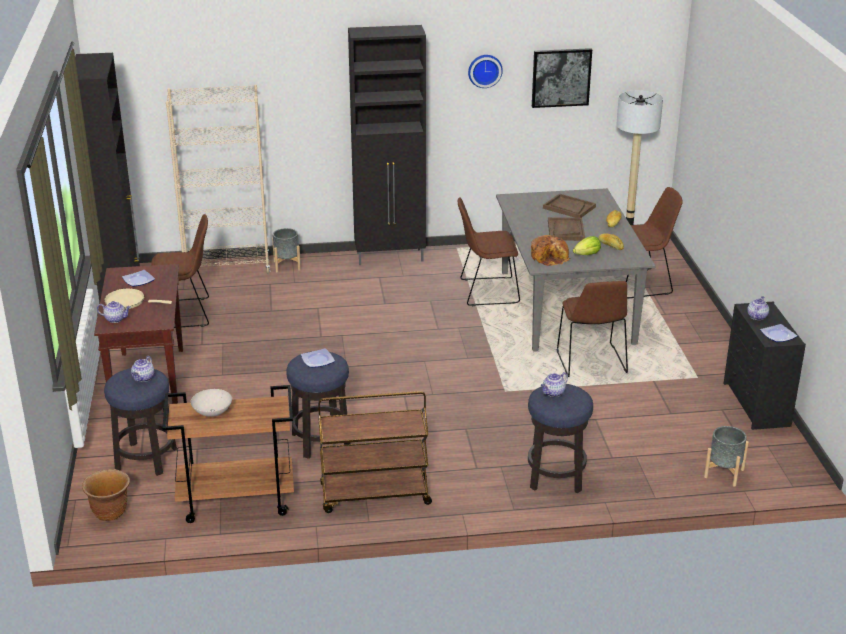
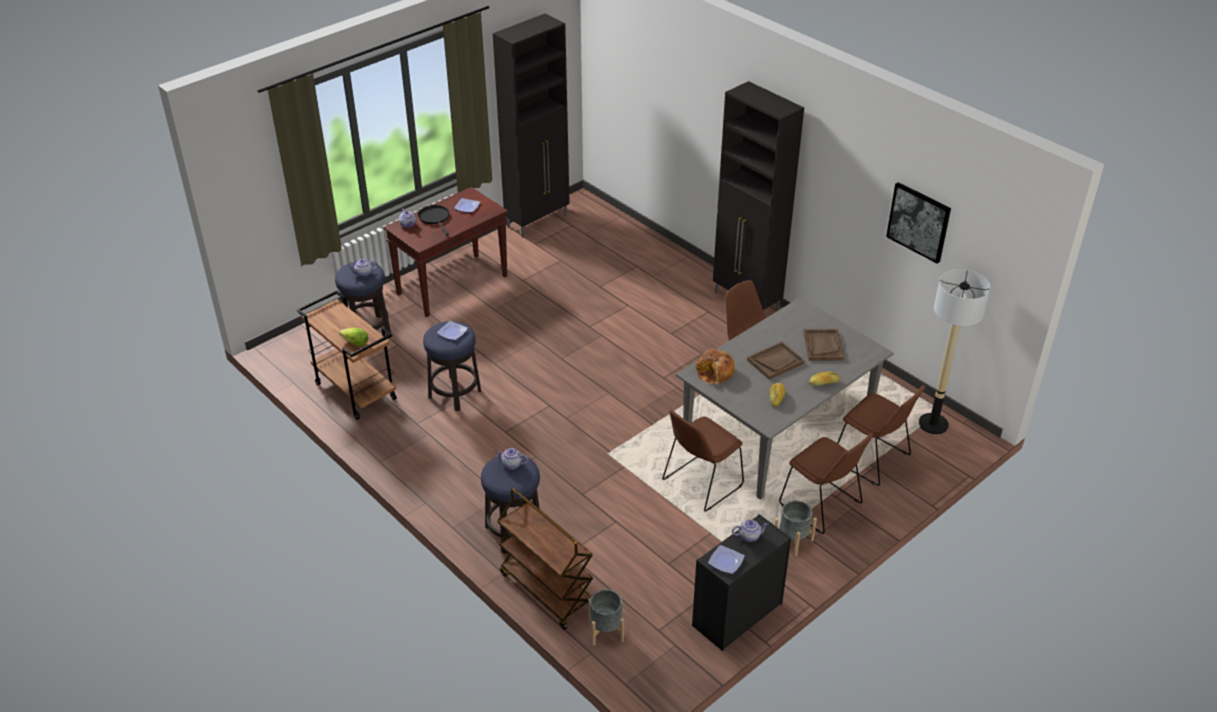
camera: 55 degrees right, 10 degrees up
brown planter [82,469,130,521] -> none
beige frying pan [104,288,172,309] -> black frying pan [418,205,449,235]
brown chair [151,214,209,328] -> brown chair moved to [779,433,873,534]
beige bookcase [166,85,270,273] -> none
white bowl [191,389,232,417] -> none
grey planter [272,228,301,272] -> grey planter moved to [775,500,817,556]
brown cart [318,391,432,513] -> brown cart moved to [497,488,593,630]
wall clock [468,55,503,88] -> none
lettuce [573,236,601,255] -> lettuce moved to [340,328,369,346]

